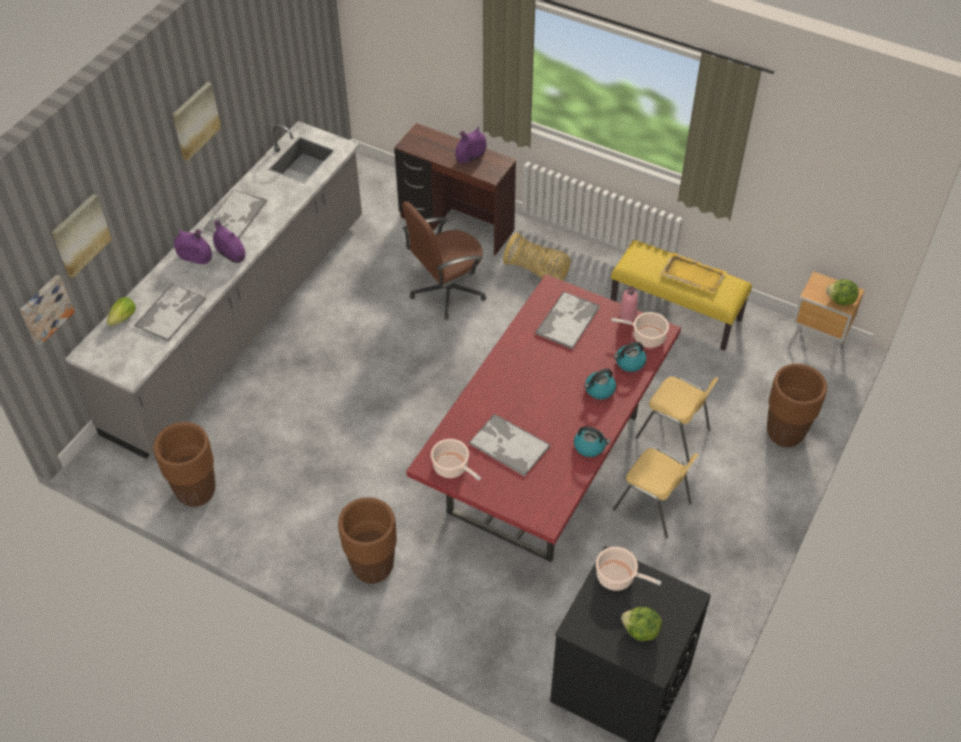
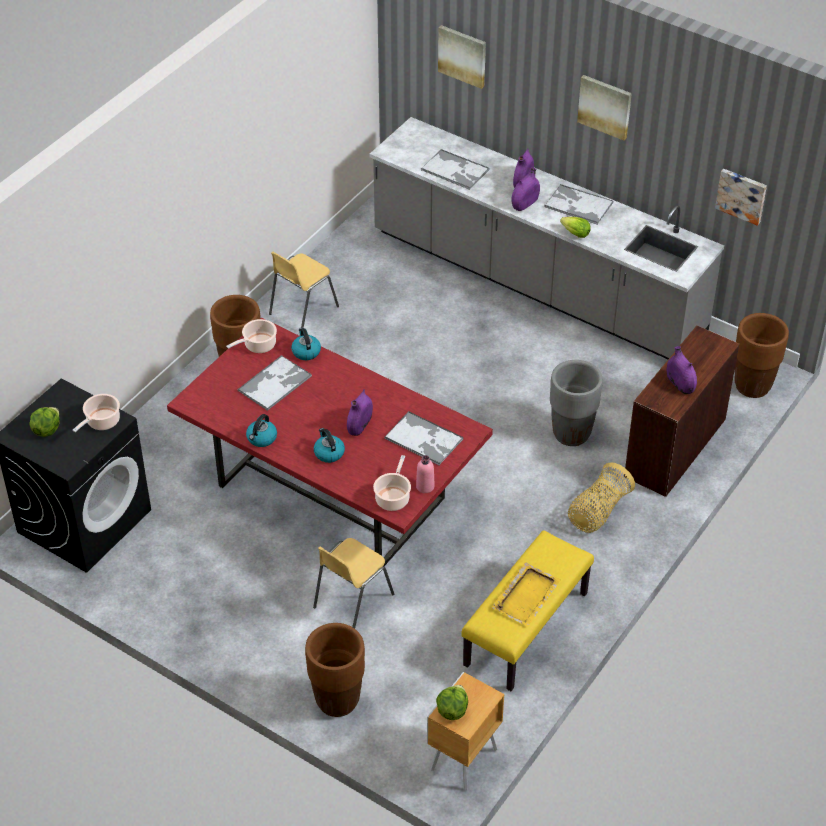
camera: 95 degrees right, 5 degrees down
picture [20,275,74,347] -> picture moved to [715,169,767,226]
lettuce [107,297,136,326] -> lettuce moved to [560,217,591,238]
brown planter [153,422,216,507] -> brown planter moved to [735,313,789,398]
brown office chair [402,201,486,319] -> grey planter [550,360,603,446]
yellow chair [613,448,698,538] -> yellow chair moved to [269,252,339,328]
kettle [614,342,646,372] -> kettle moved to [291,328,321,360]
none -> purple vase [347,389,373,436]

